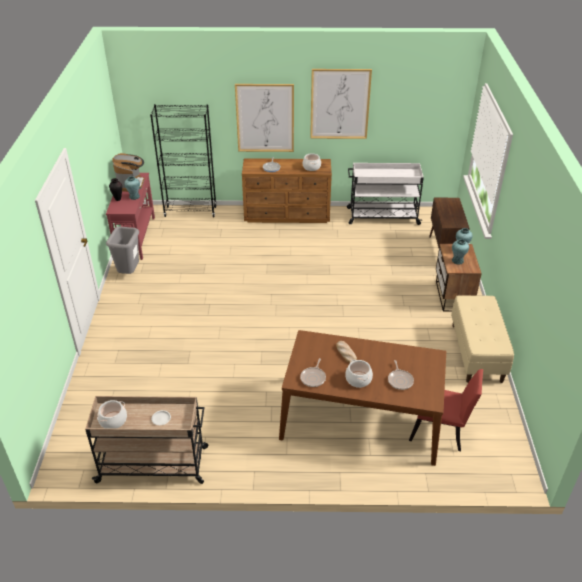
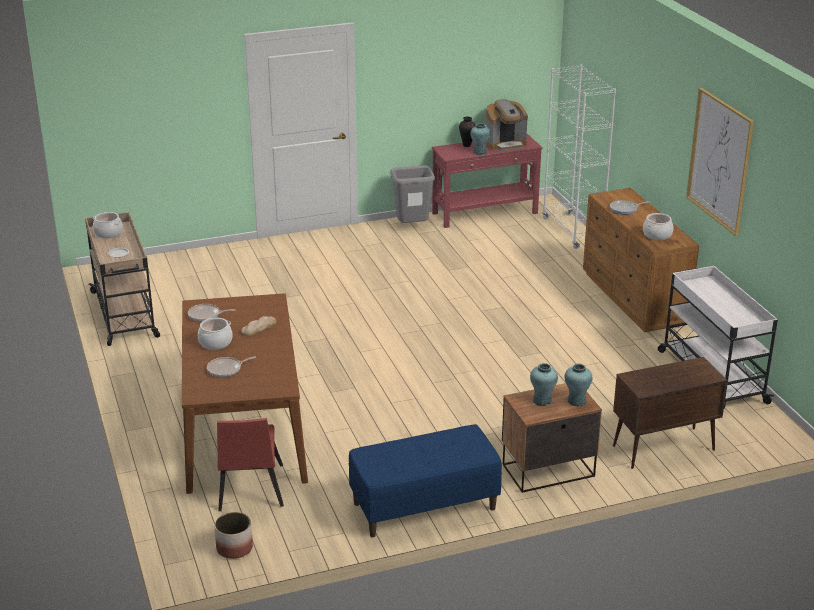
camera: 70 degrees right, 10 degrees down
black bookcase [150,104,216,217] -> white bookcase [542,64,616,249]
picture [235,84,294,152] -> none
beige bench [451,295,514,383] -> blue bench [349,424,502,537]
none -> planter [215,512,253,559]

